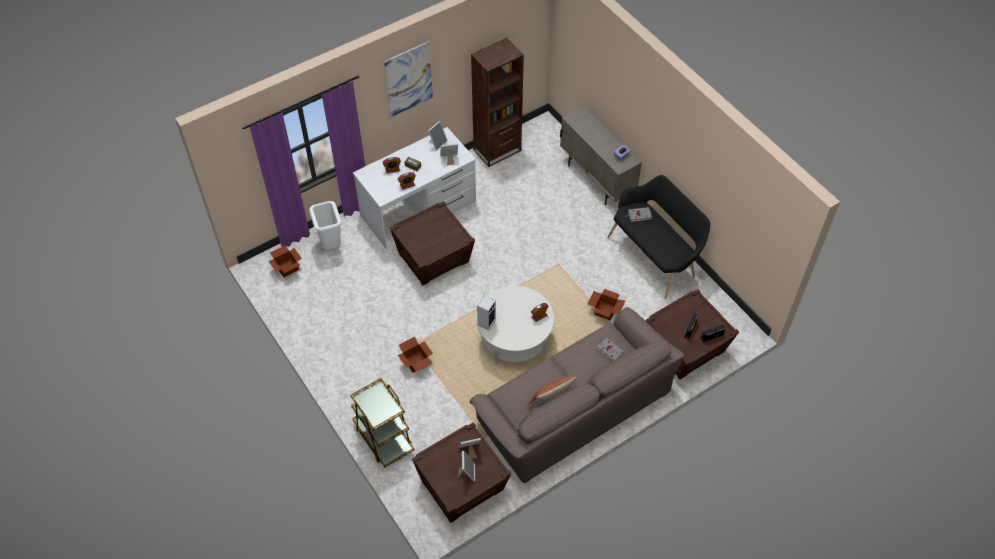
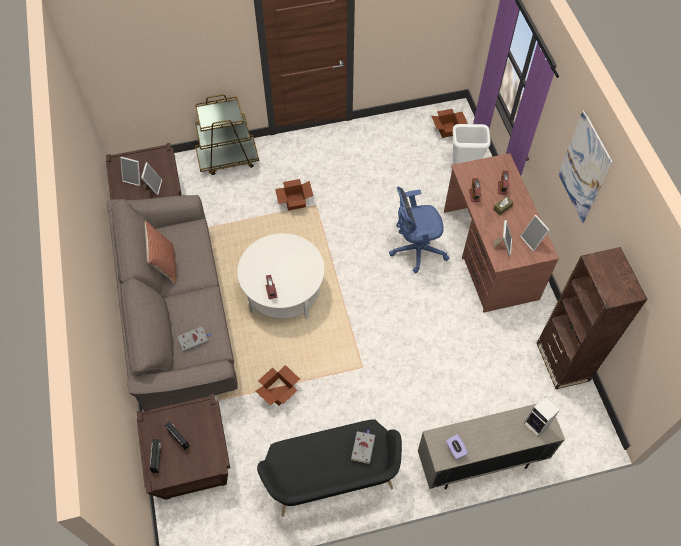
camera: 110 degrees right, 5 degrees up
white desk [353,127,476,249] -> brown desk [444,153,559,313]
brown side table [390,201,475,285] -> blue office chair [389,187,450,273]
speaker [477,296,496,331] -> speaker moved to [524,396,560,436]

